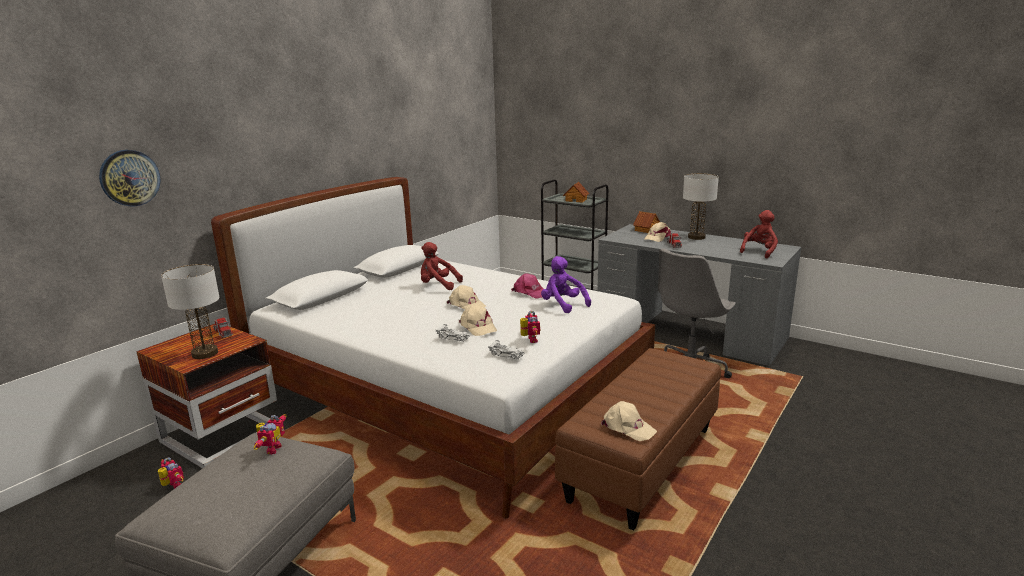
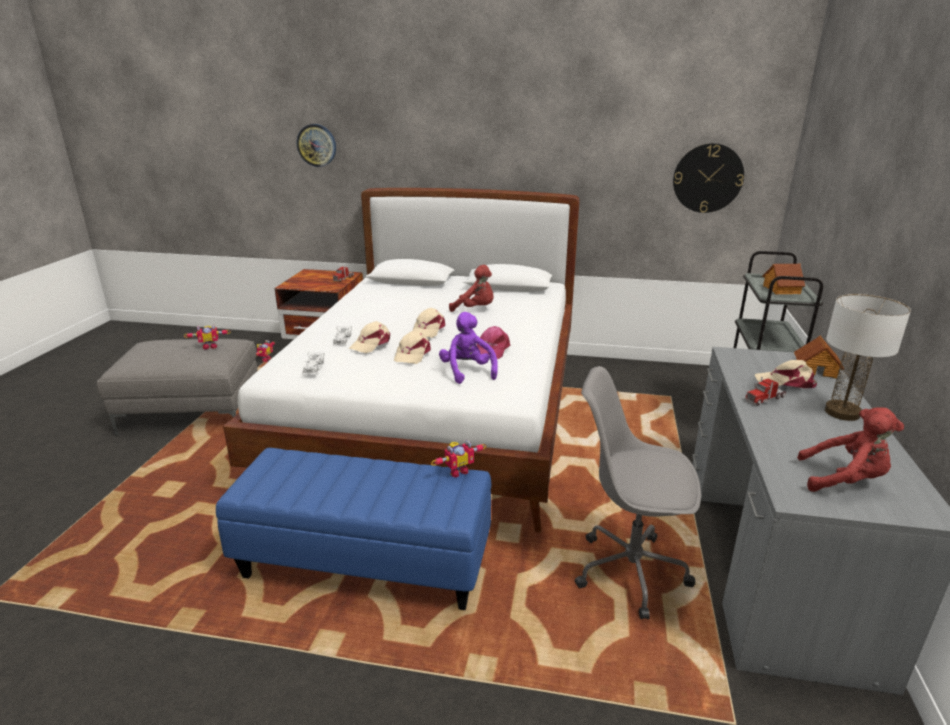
camera: 65 degrees right, 5 degrees up
table lamp [161,264,219,359] -> none
red plush toy [421,242,463,290] -> red plush toy turned 120 degrees clockwise [449,265,493,312]
toy robot [520,311,540,343] -> toy robot moved to [431,440,486,478]
purple plush toy [541,256,591,313] -> purple plush toy turned 45 degrees counterclockwise [439,312,498,384]
brown ottoman [555,348,721,531] -> blue ottoman [216,448,491,610]
beige cap [601,401,657,441] -> beige cap moved to [394,330,431,364]
none -> wall clock [673,143,744,213]

